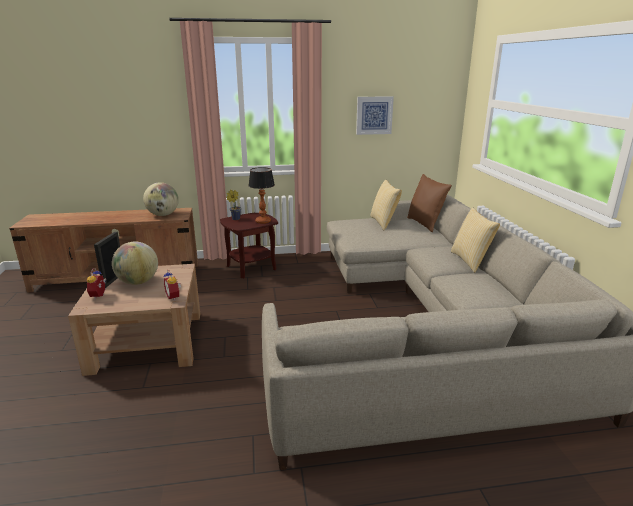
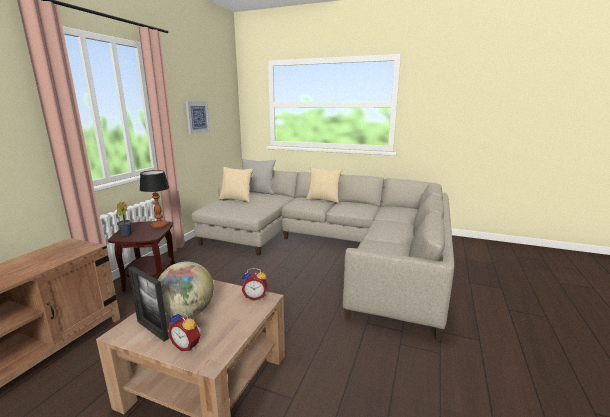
camera: 60 degrees left, 5 degrees down
globe [143,182,179,216] -> none
brown pillow [407,174,452,232] -> grey pillow [241,158,276,195]

